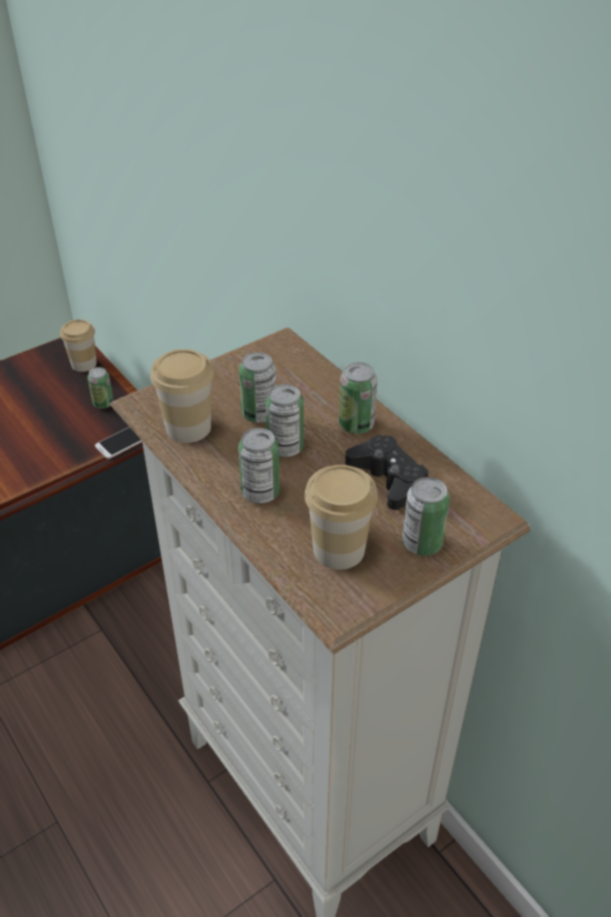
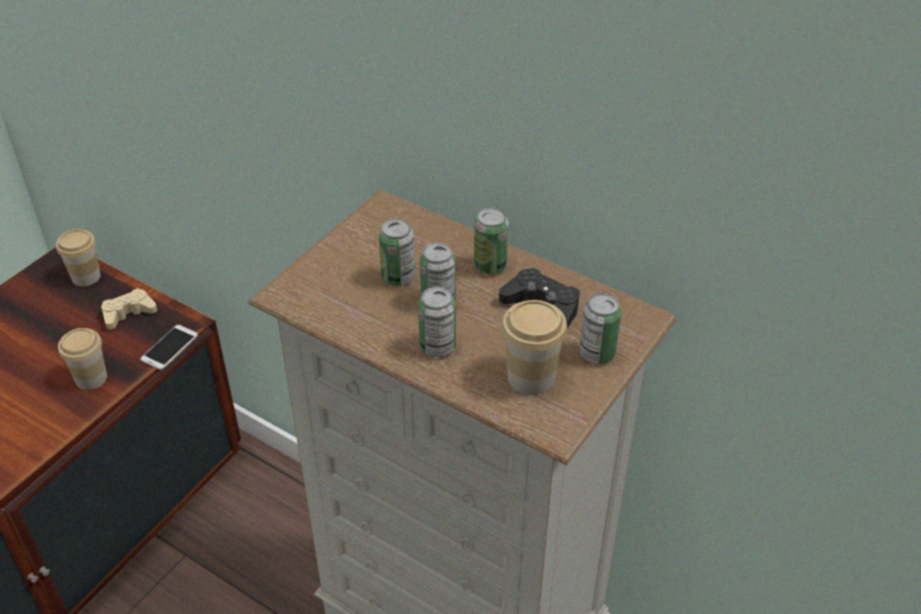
camera: 20 degrees left, 0 degrees up
can [88,367,114,409] -> beige game controller [101,288,157,330]
cup [150,349,214,443] -> cup moved to [58,328,107,390]

